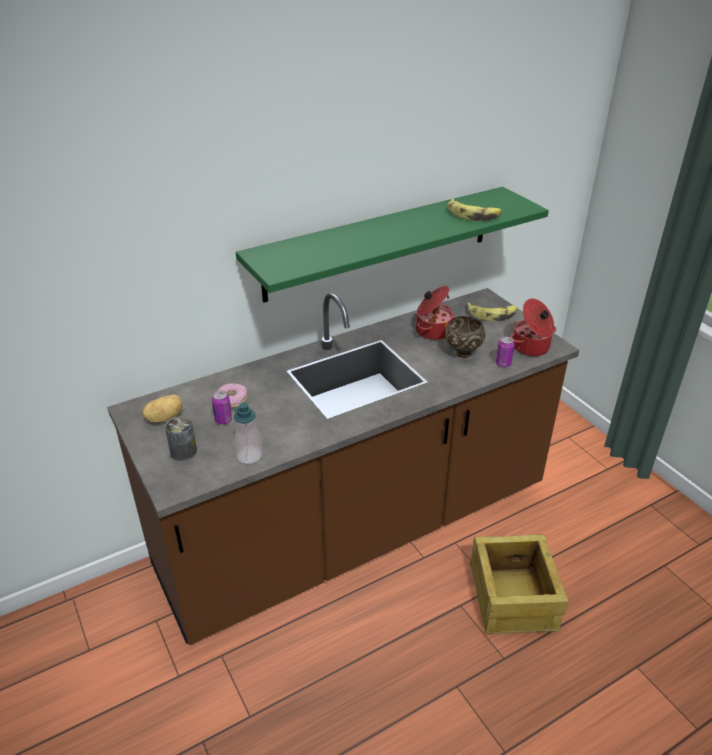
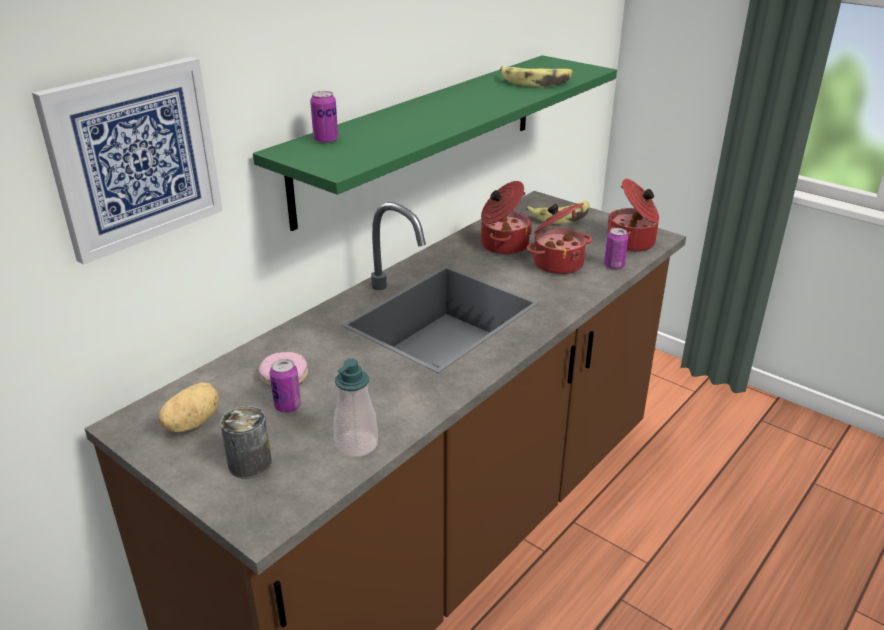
camera: 20 degrees left, 5 degrees down
brown bowl [445,316,486,358] -> cooking pot [527,203,592,275]
crate [469,534,568,634] -> none
none -> picture [32,57,223,265]
none -> can [310,91,338,143]

